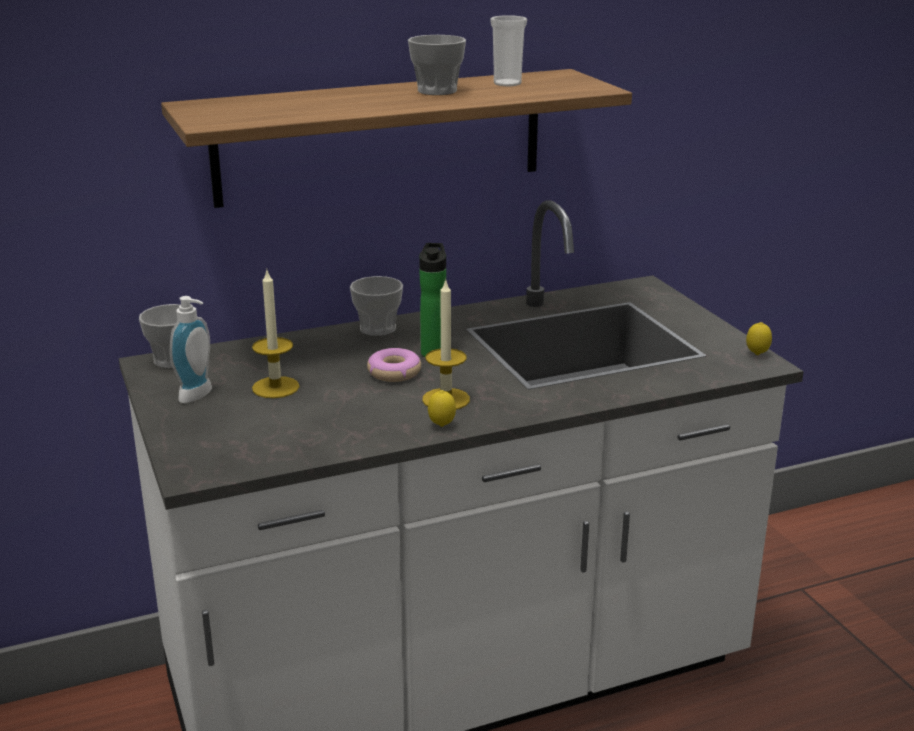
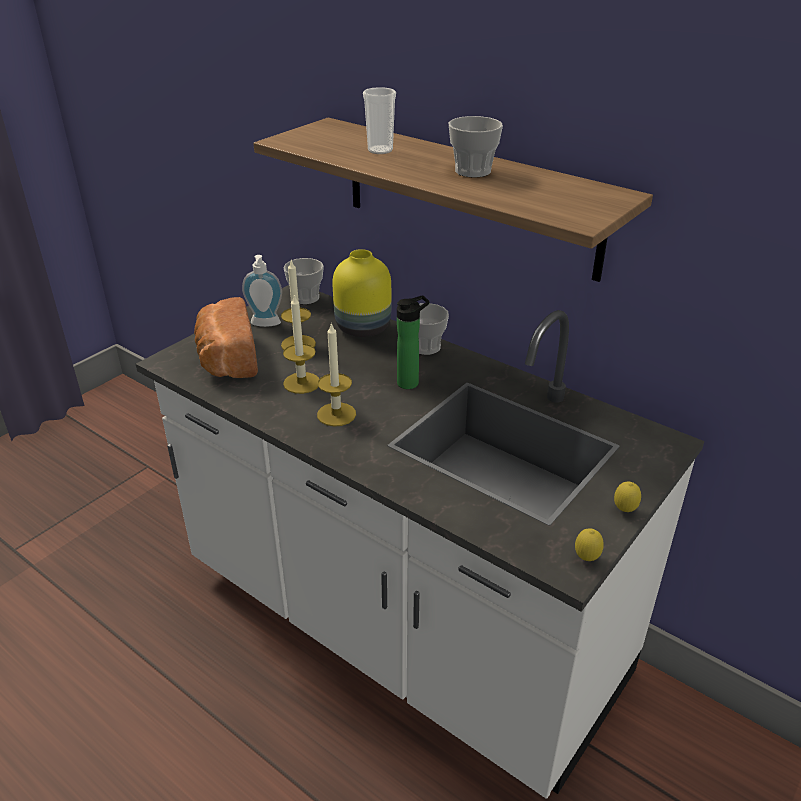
camera: 60 degrees right, 10 degrees up
donut [367,348,421,382] -> none
lemon [428,390,456,427] -> lemon moved to [614,482,641,512]
cup [490,15,527,86] -> cup moved to [363,87,396,154]
none -> bread [194,297,258,378]
none -> candle [283,294,319,394]
none -> yellow vase [332,249,391,337]

